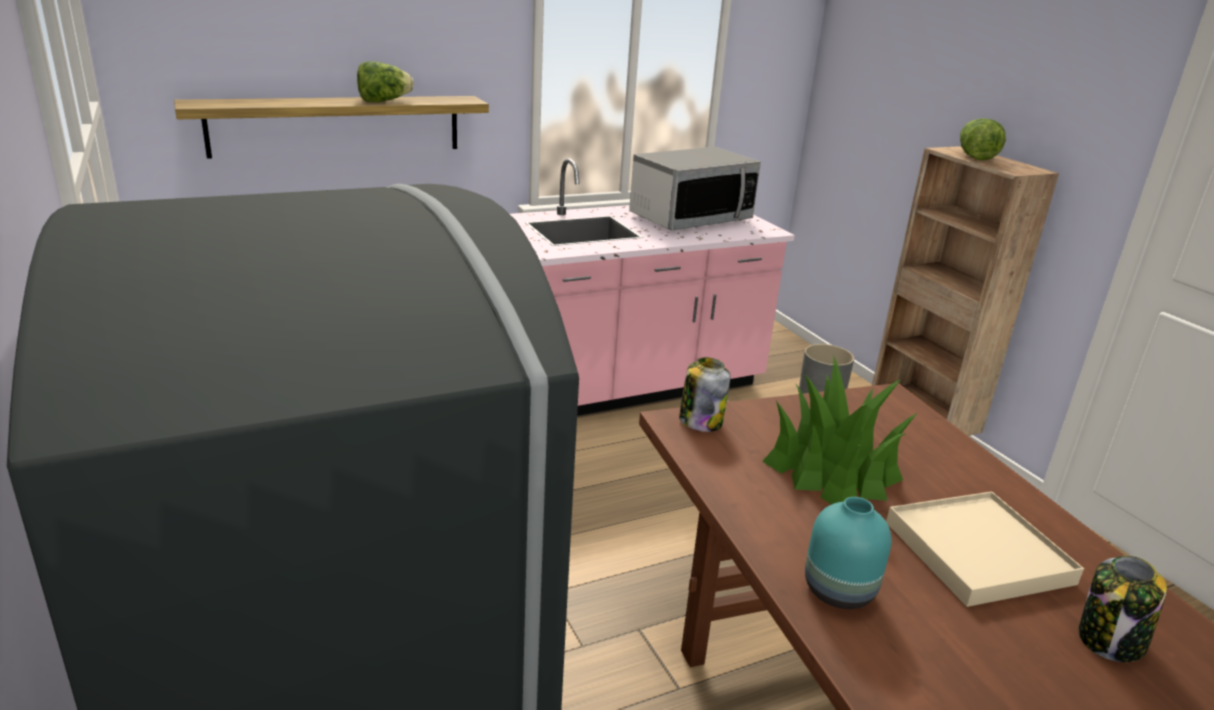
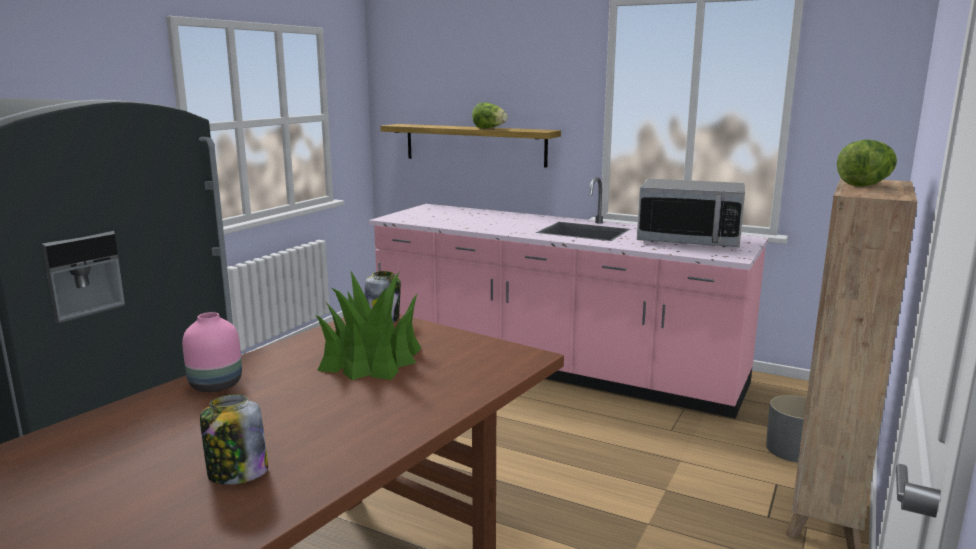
camera: 55 degrees right, 10 degrees down
turquoise vase [805,497,891,609] -> pink vase [182,312,242,392]
beige tray [886,491,1084,607] -> none

